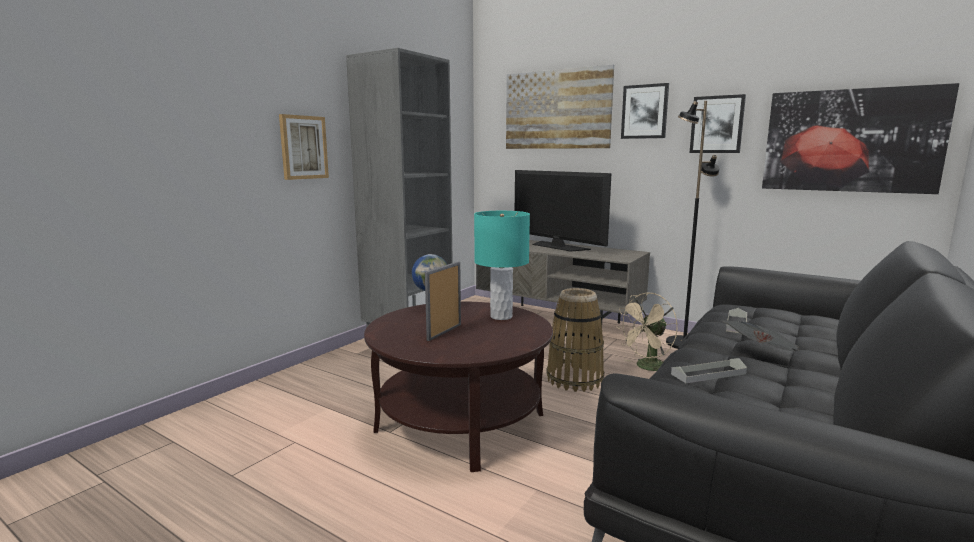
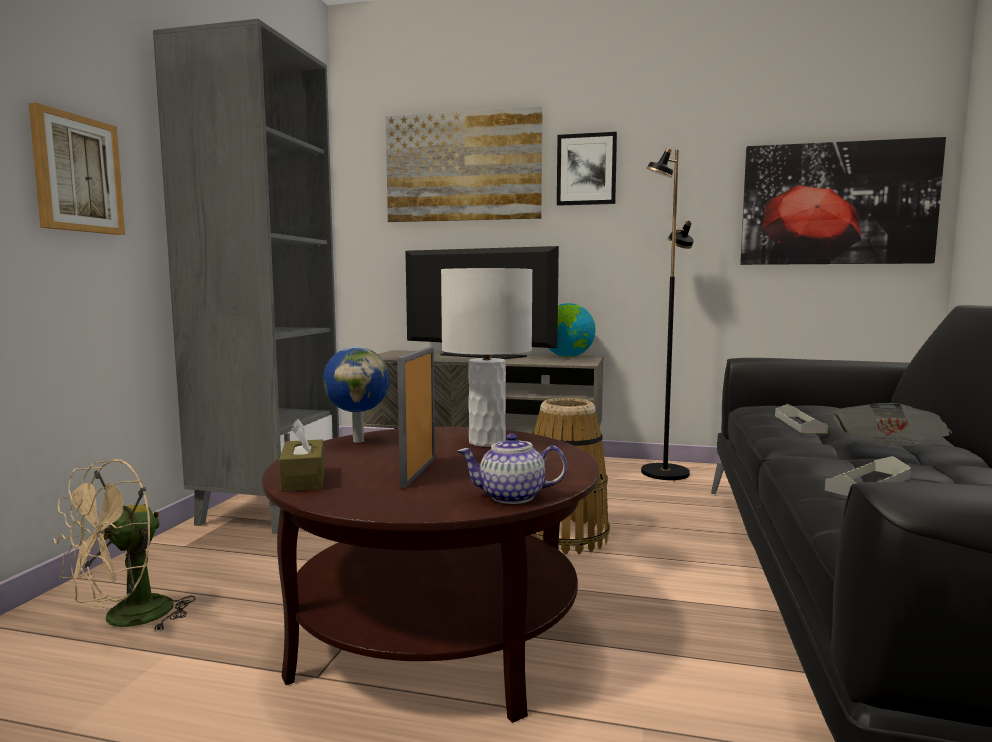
camera: 20 degrees left, 5 degrees down
turquoise table lamp [474,211,530,320] -> white table lamp [441,268,533,447]
beige fan [616,293,677,371] -> beige fan moved to [54,459,195,632]
picture [689,94,746,153] -> none
none -> brown tissue box [279,419,324,492]
none -> teapot [458,433,567,504]
none -> globe [549,303,596,357]

